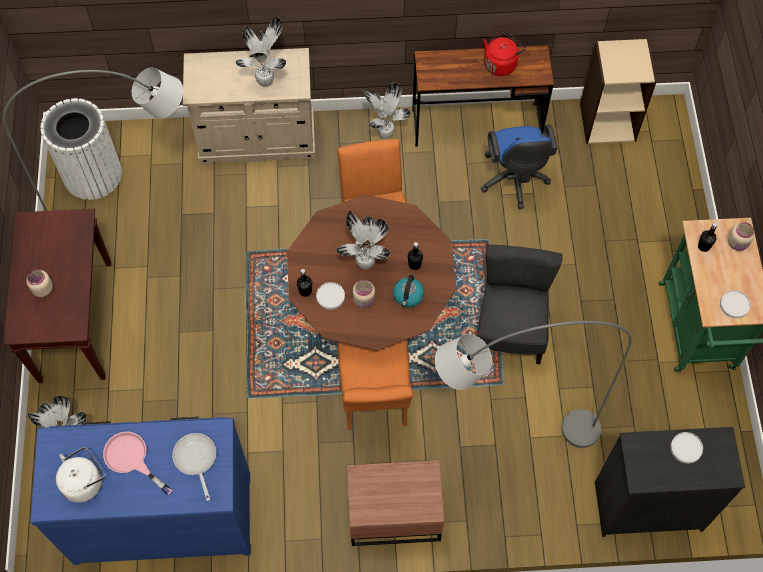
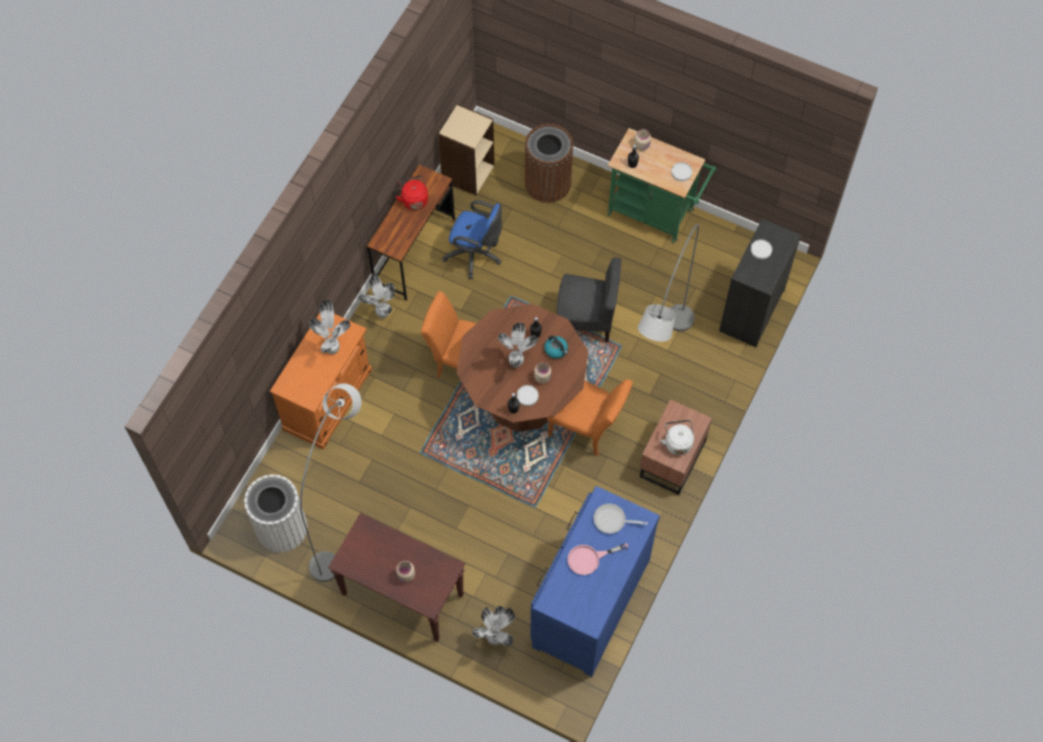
camera: 60 degrees left, 0 degrees up
white kettle [56,447,105,503] -> white kettle moved to [660,420,694,455]
beige cabinet [183,48,315,164] -> orange cabinet [270,313,372,450]
grey chair [477,245,563,364] -> grey chair turned 150 degrees clockwise [557,257,621,343]
none -> brown trash can [525,124,574,203]

